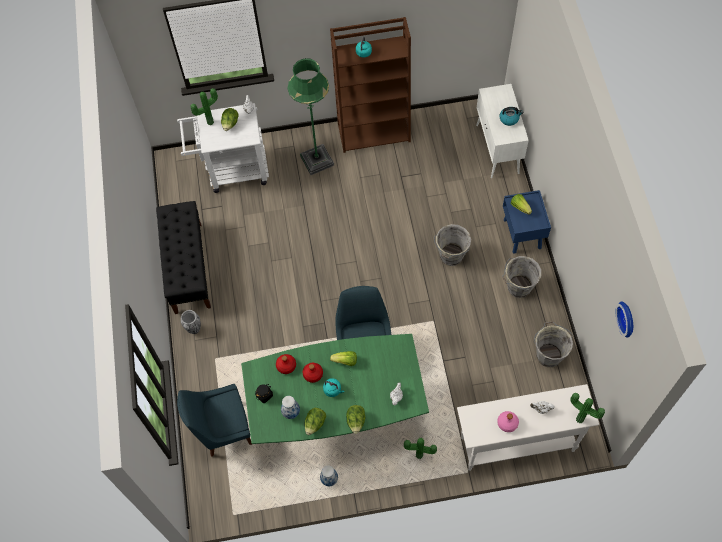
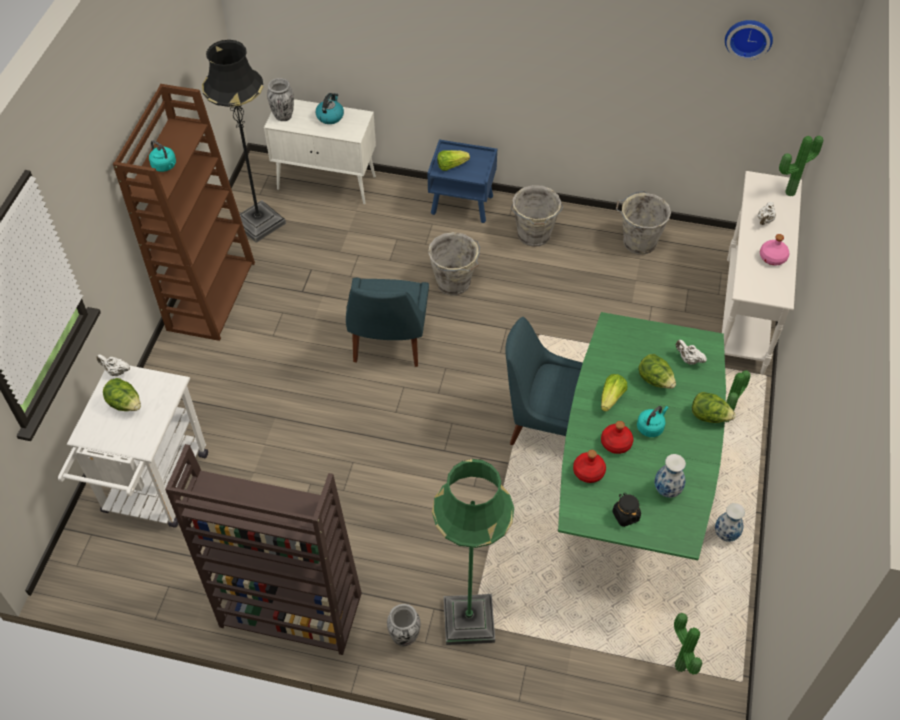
camera: 70 degrees left, 10 degrees down
black bench [156,201,211,314] -> brown bookcase [165,444,362,655]
blue chair [177,384,252,457] -> blue chair moved to [346,278,429,367]
potted plant [191,89,218,125] -> potted plant moved to [674,613,702,675]
green floor lamp [288,58,334,175] -> green floor lamp moved to [432,459,514,645]
lettuce [305,408,326,435] -> lettuce moved to [638,354,676,389]
none -> black floor lamp [202,40,286,243]
none -> vase [267,78,294,121]

